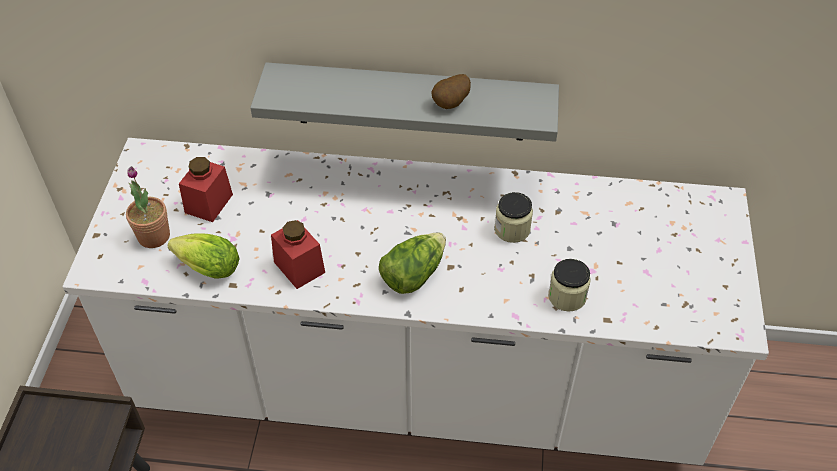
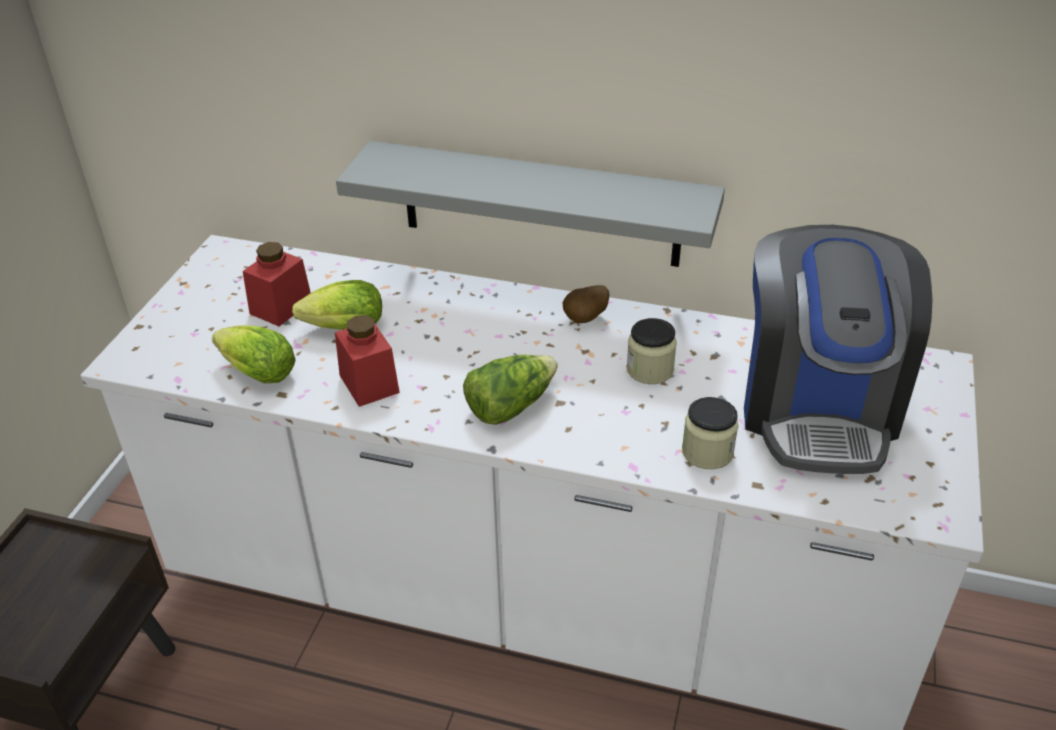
camera: 10 degrees right, 10 degrees down
potted plant [126,166,170,248] -> none
potato [431,74,471,109] -> potato moved to [562,285,609,323]
none -> lettuce [292,280,382,330]
none -> coffee machine [744,225,932,474]

